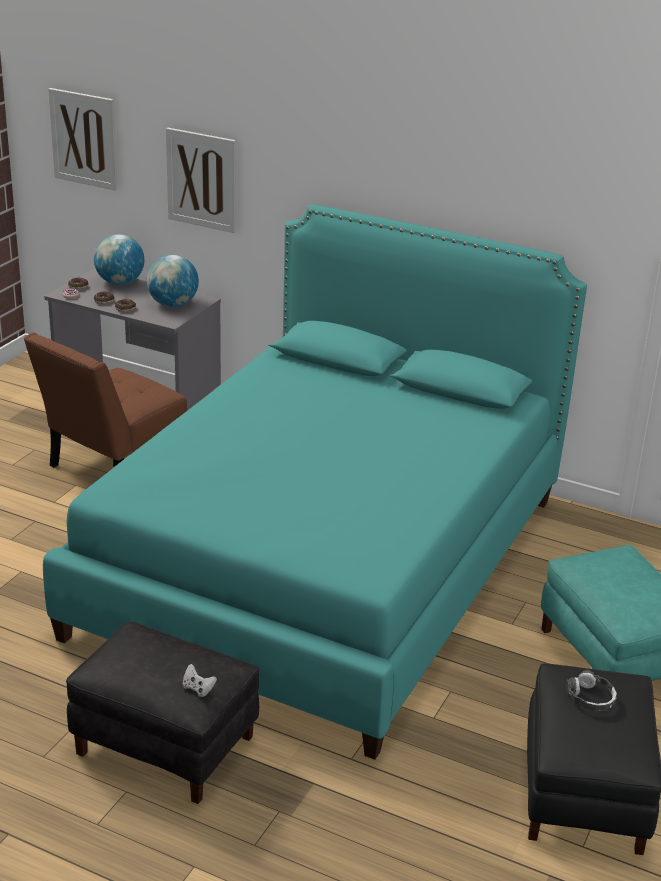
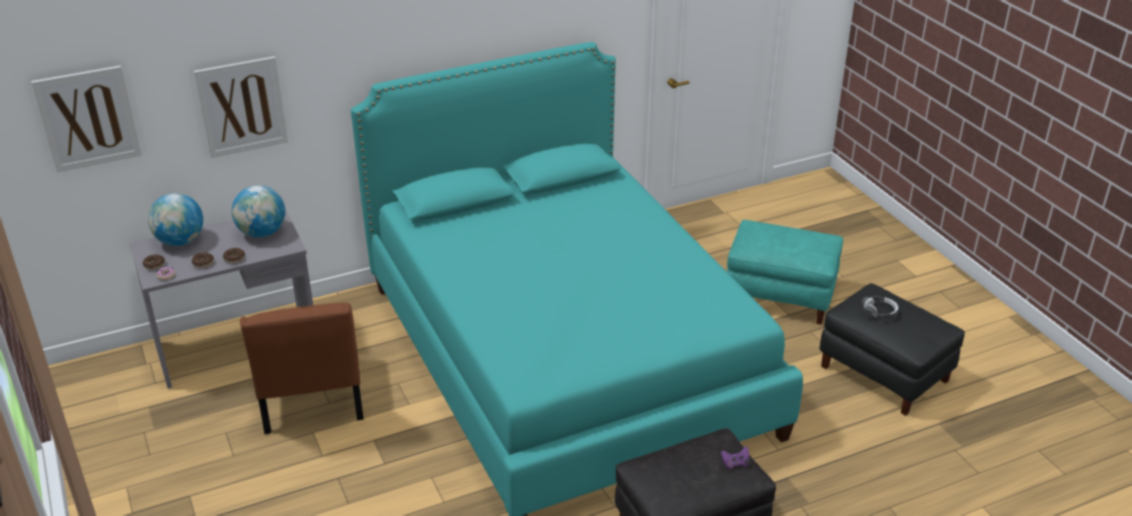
camera: 50 degrees left, 5 degrees up
white game controller [183,664,217,697] -> purple game controller [721,446,749,469]

